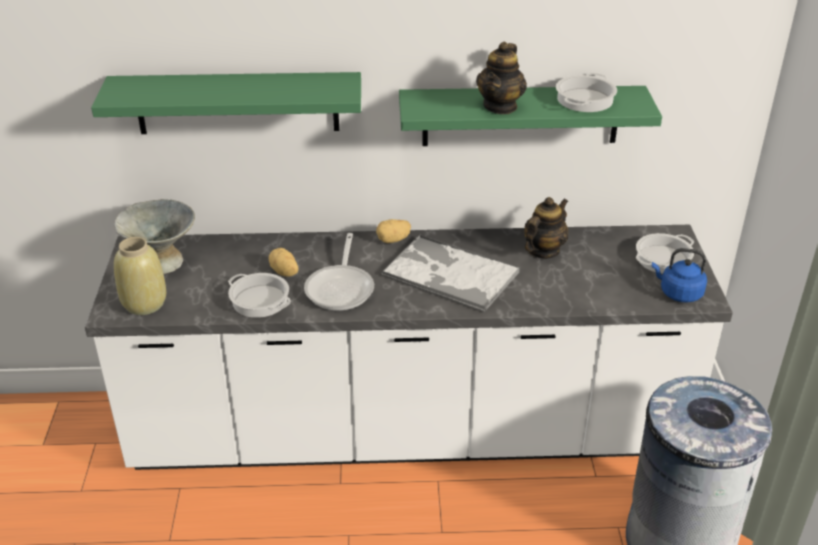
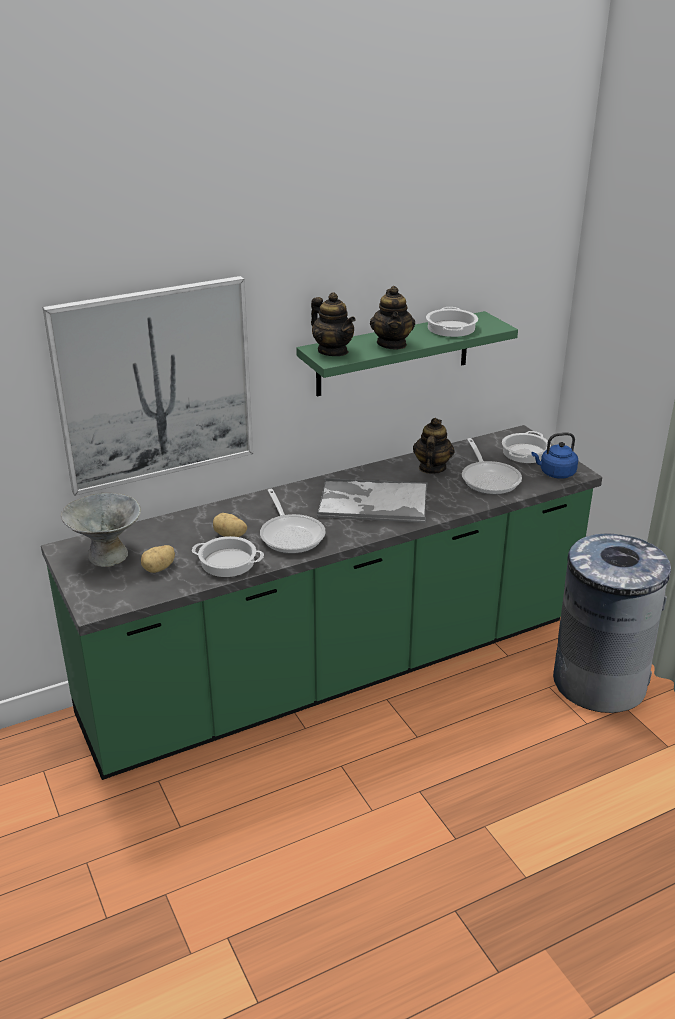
camera: 25 degrees left, 5 degrees down
white counter [85,225,733,470] -> green counter [41,425,602,780]
green shelf [91,72,361,134] -> picture [43,276,253,496]
beige vase [114,237,166,315] -> none
potato [376,219,411,243] -> potato moved to [141,545,175,573]
none -> teapot [311,293,355,356]
none -> frying pan [462,438,522,494]

